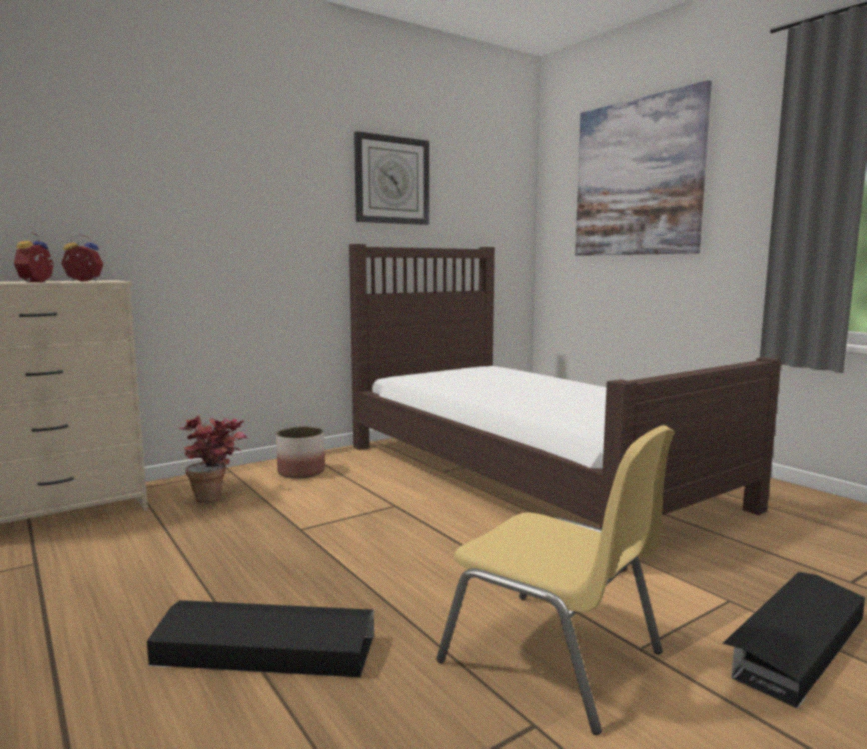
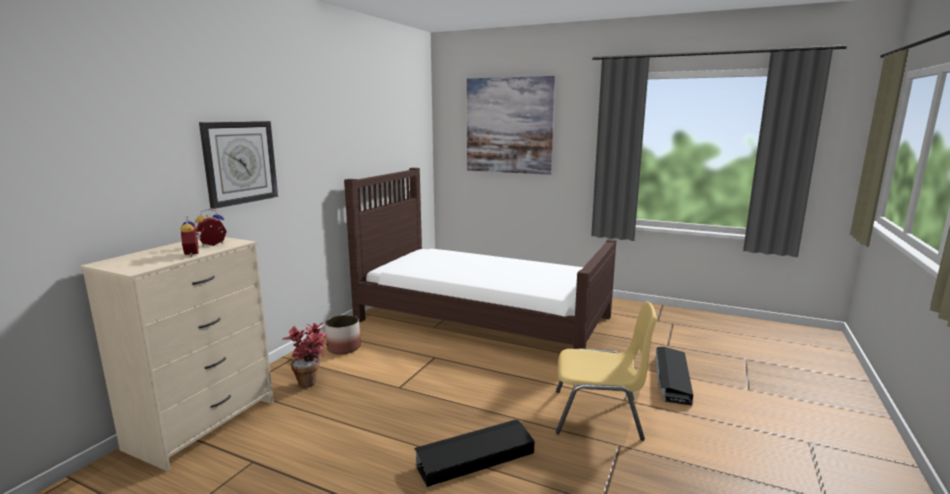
camera: 30 degrees left, 5 degrees up
wall clock [354,131,429,225] -> wall clock moved to [199,121,278,209]

